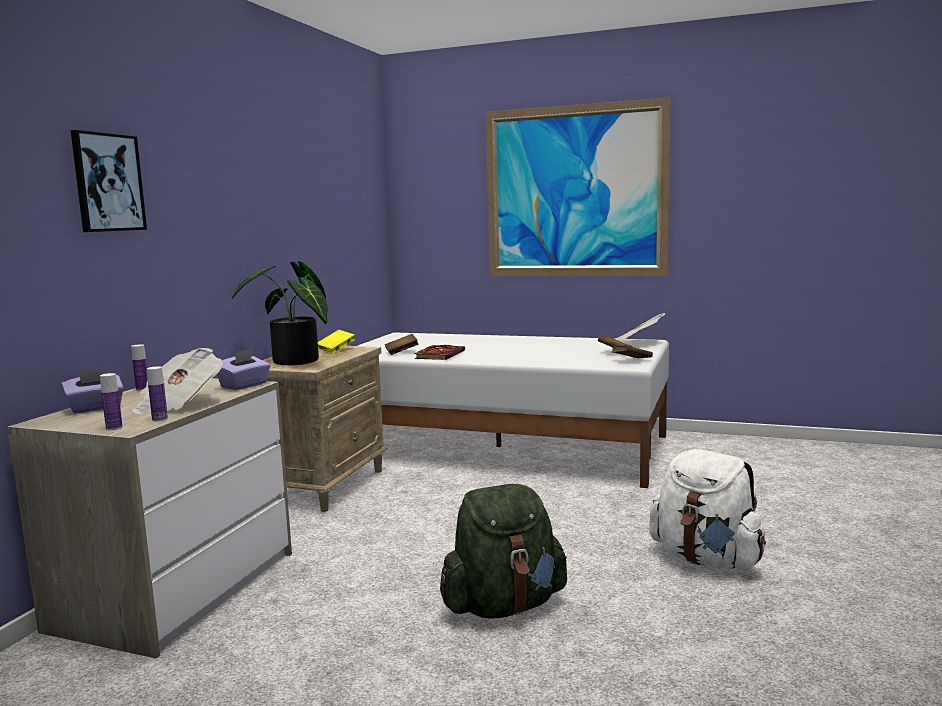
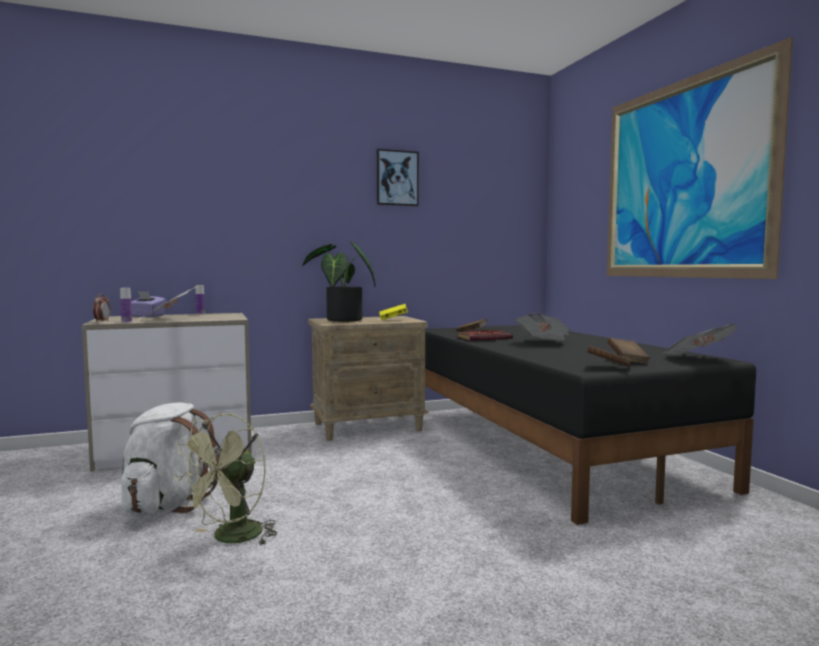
camera: 50 degrees right, 5 degrees down
picture [71,130,147,232] -> picture moved to [377,149,419,206]
bottle [100,373,123,430] -> alarm clock [93,293,110,322]
purple tissue box [217,349,270,390] -> none
white bed [358,332,669,488] -> black bed [425,325,756,525]
green backpack [440,484,567,618] -> green fan [174,413,277,546]
white backpack [649,449,766,569] -> white backpack moved to [121,403,221,513]
none -> newspaper [516,313,570,340]

